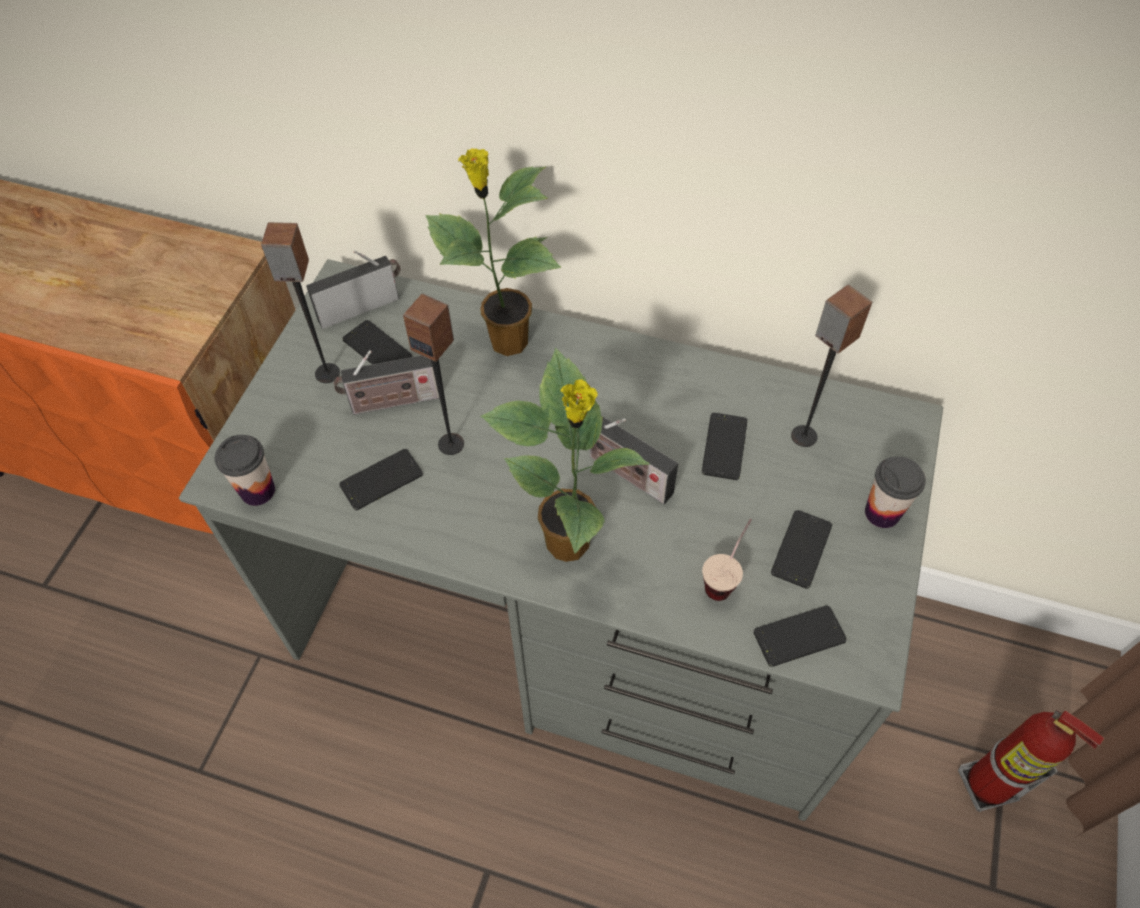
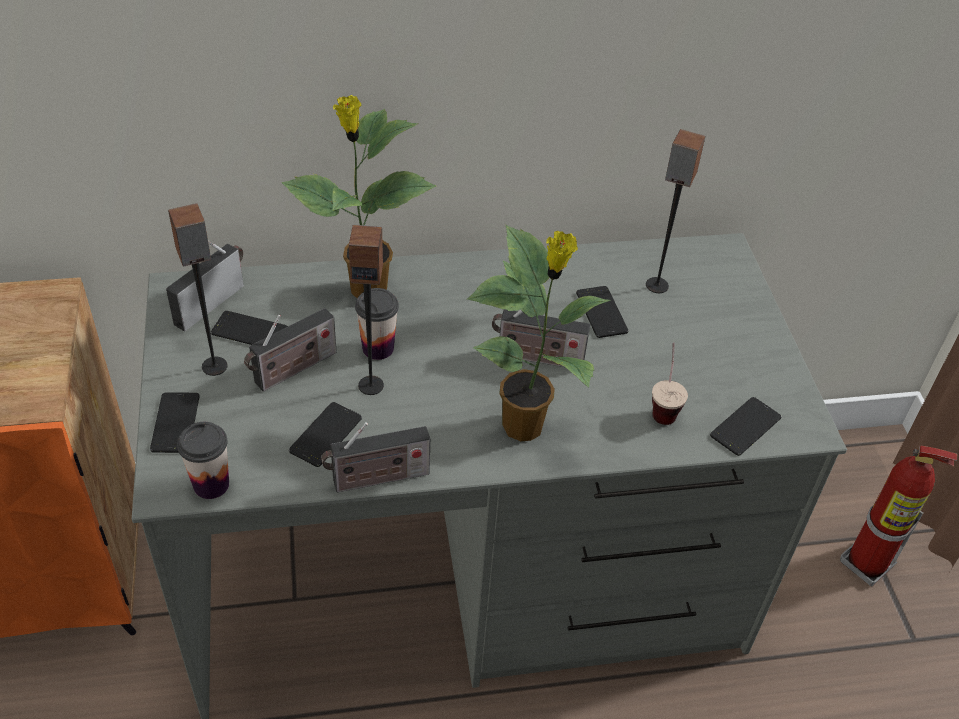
camera: 30 degrees left, 10 degrees down
phone [771,510,832,589] -> phone moved to [150,392,200,453]
cup [865,456,926,528] -> cup moved to [355,288,399,360]
none -> radio [321,422,430,492]

